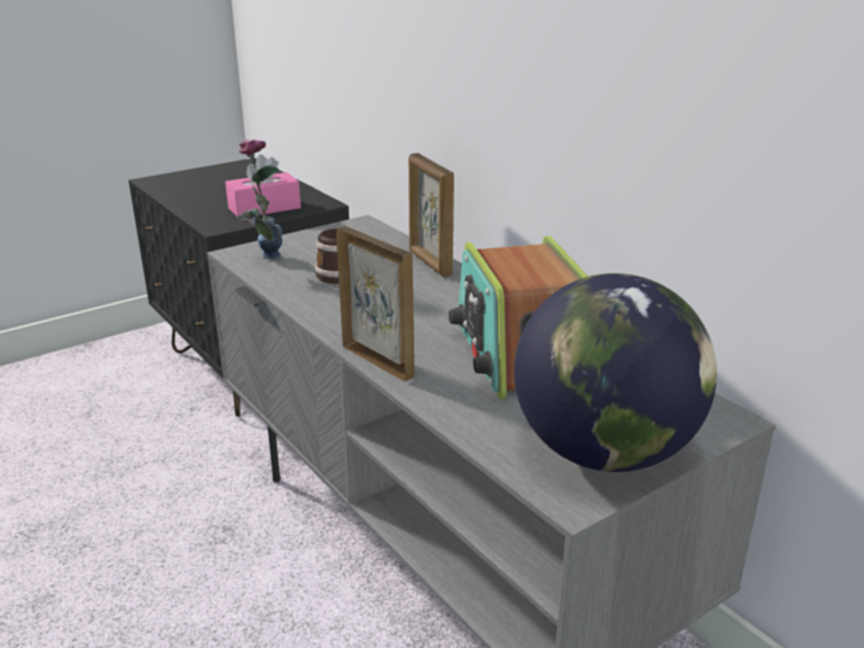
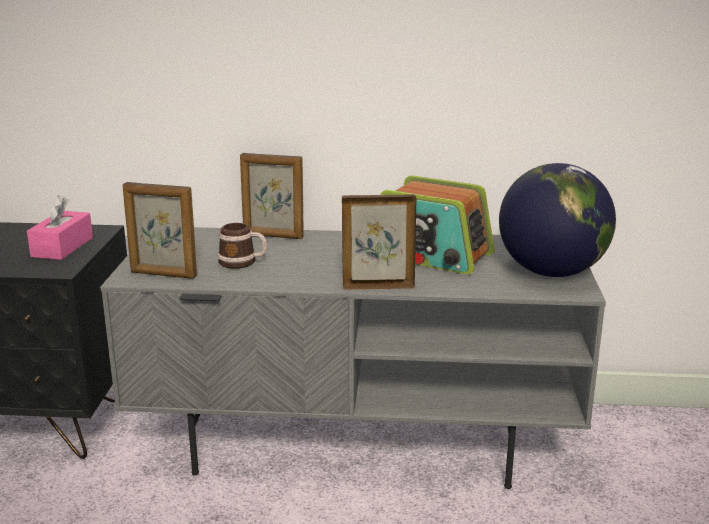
camera: 50 degrees left, 5 degrees down
vase [238,139,282,260] -> picture frame [123,182,197,279]

